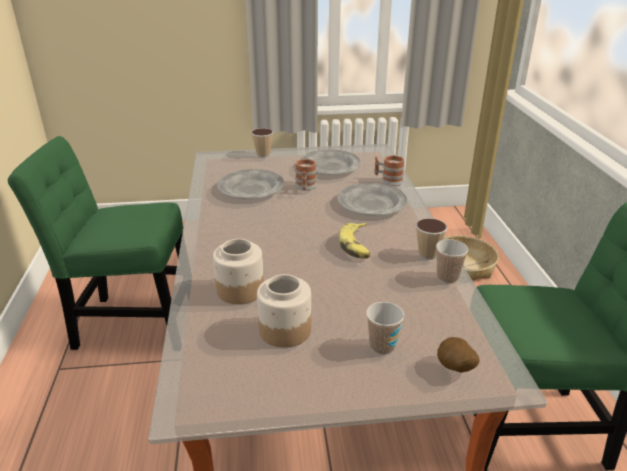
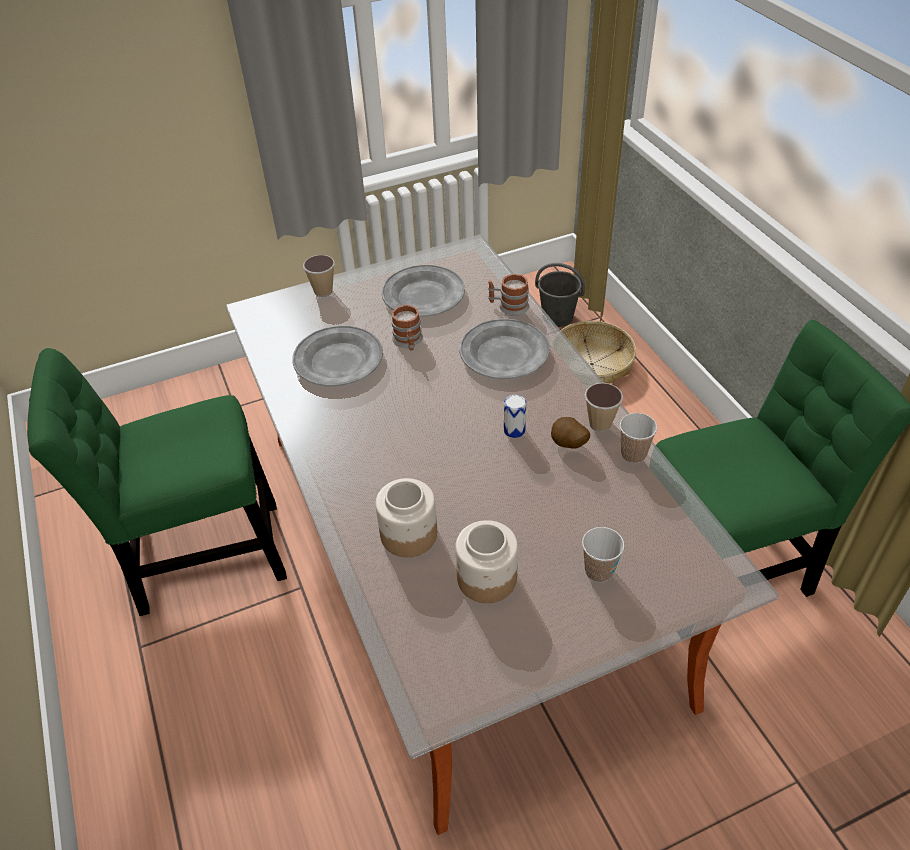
camera: 15 degrees left, 15 degrees up
banana [339,223,371,259] -> can [504,395,526,438]
potato [437,337,479,372] -> potato moved to [551,417,590,449]
none -> grey bucket [535,263,585,327]

